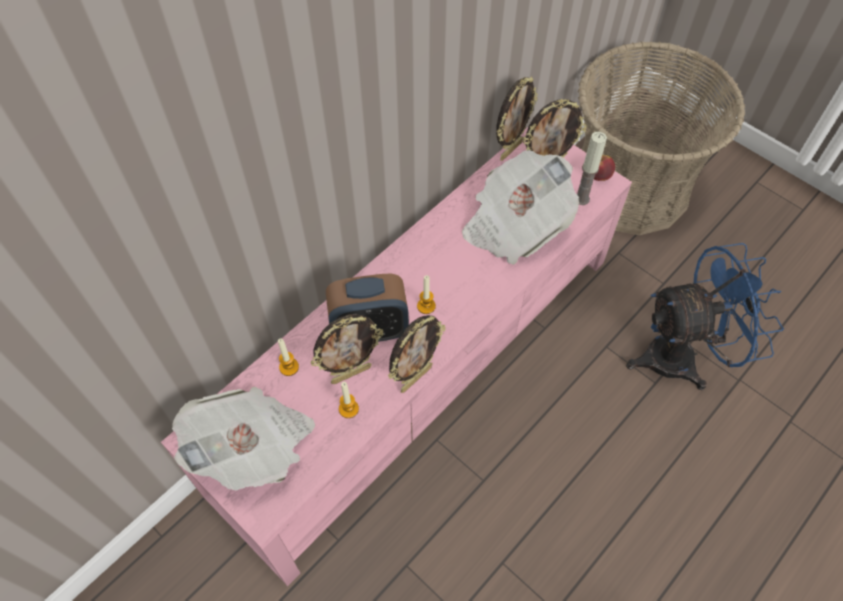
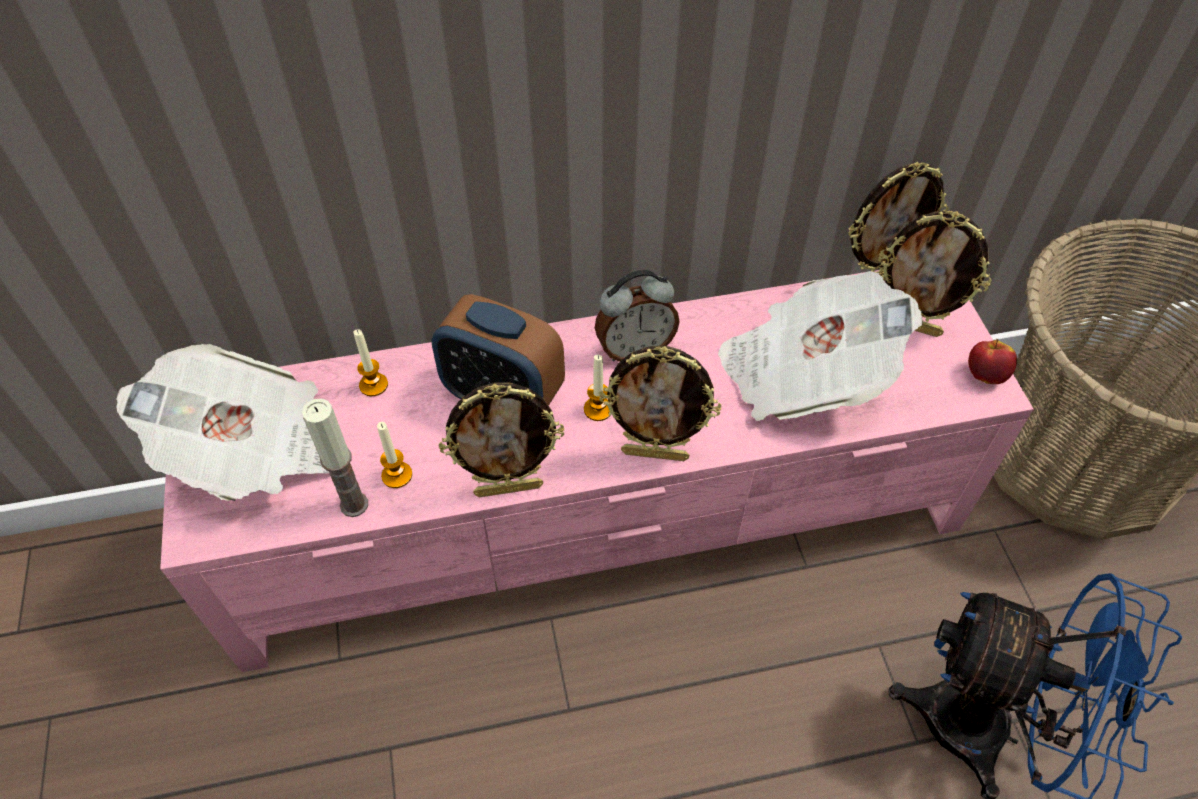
camera: 35 degrees right, 5 degrees down
picture frame [310,314,383,384] -> picture frame moved to [599,346,721,461]
candle [577,132,607,205] -> candle moved to [302,399,368,517]
none -> alarm clock [595,270,680,362]

